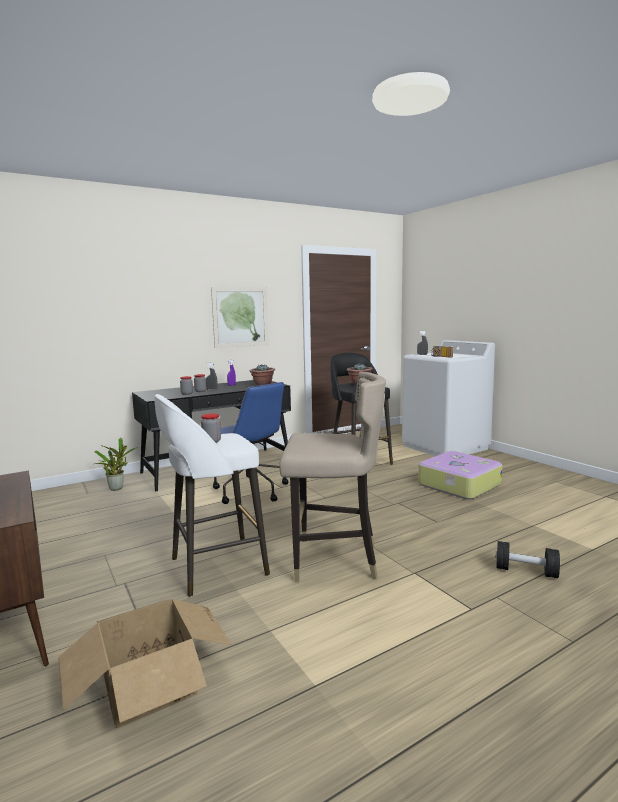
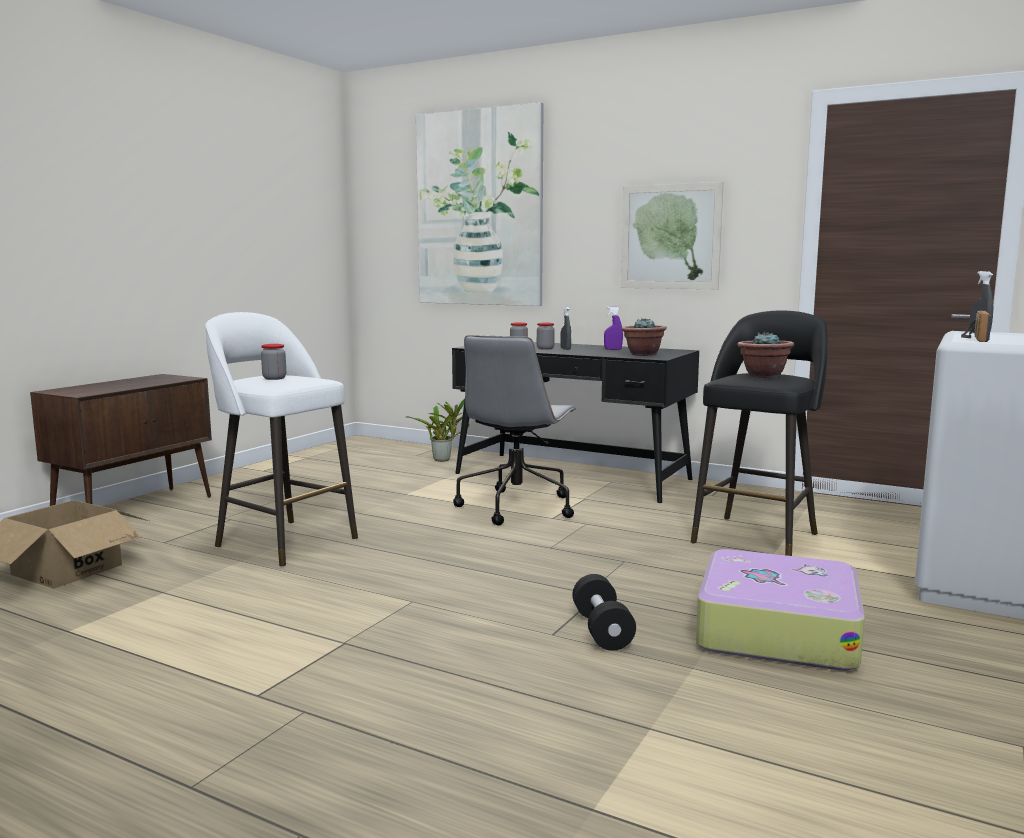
camera: 60 degrees right, 0 degrees up
blue office chair [213,382,288,504] -> grey office chair [453,335,576,525]
beige stool [279,372,386,582] -> none
black dumbbell [496,541,560,578] -> black dumbbell moved to [572,574,636,651]
none -> picture [416,102,544,306]

